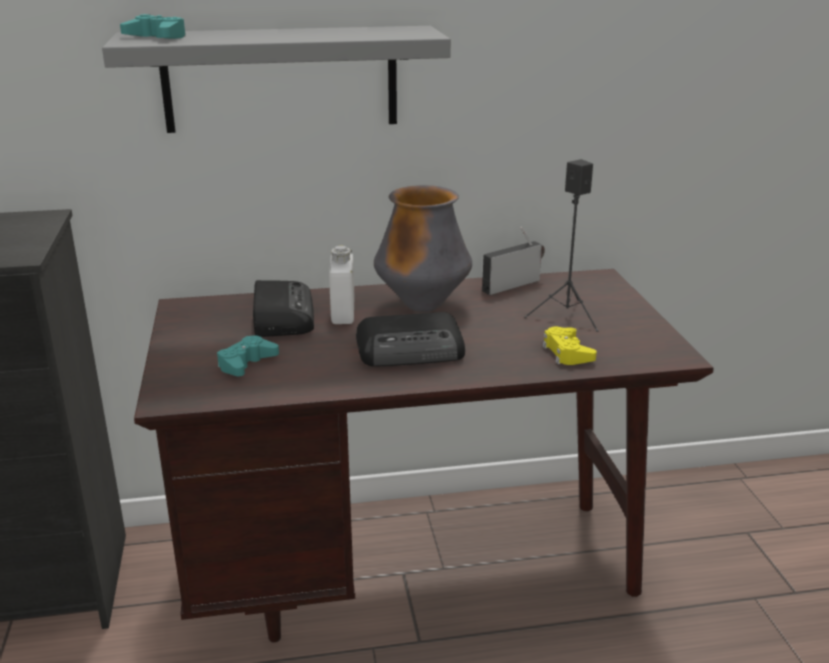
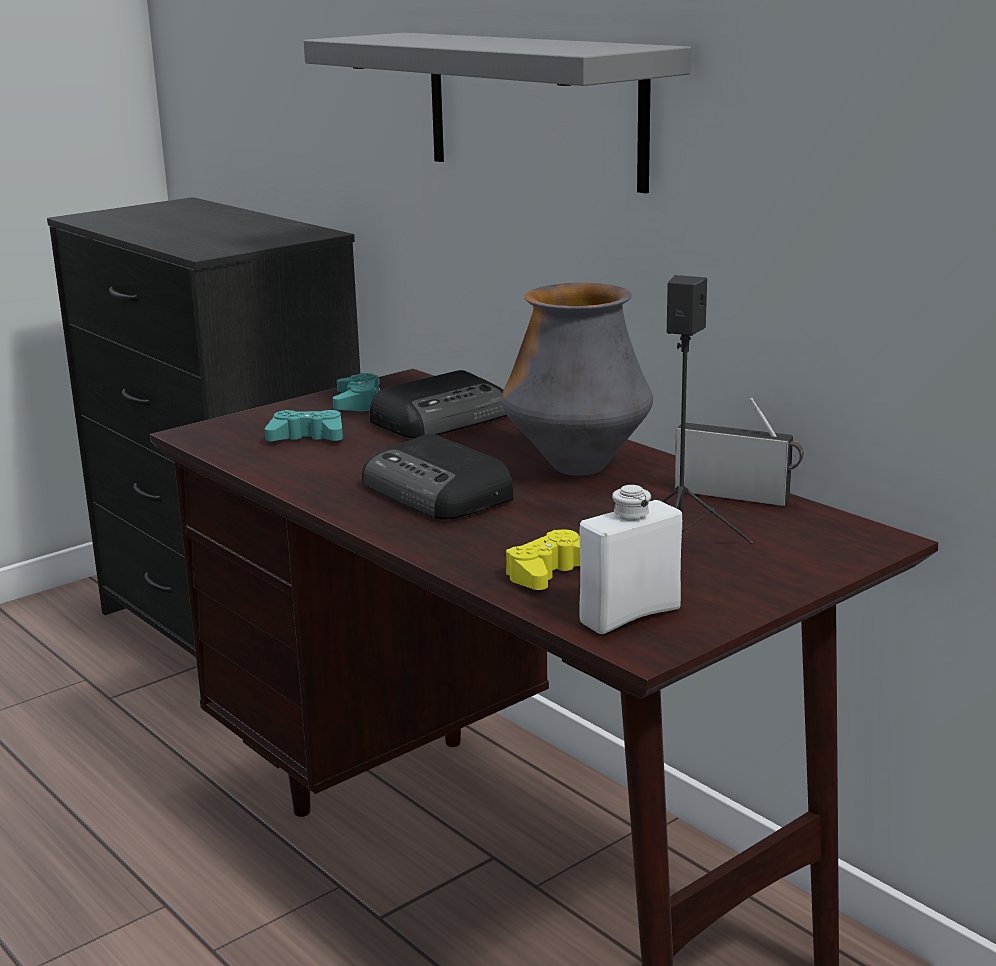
camera: 60 degrees right, 5 degrees down
turquoise game controller [120,14,186,39] -> turquoise game controller moved to [333,373,381,411]
white bottle [329,246,355,324] -> white bottle moved to [579,485,682,634]

